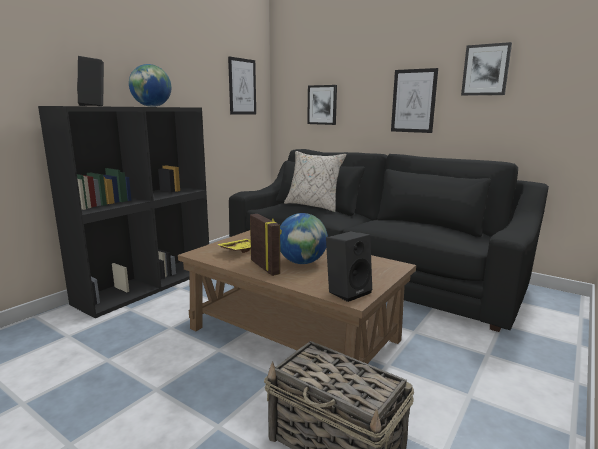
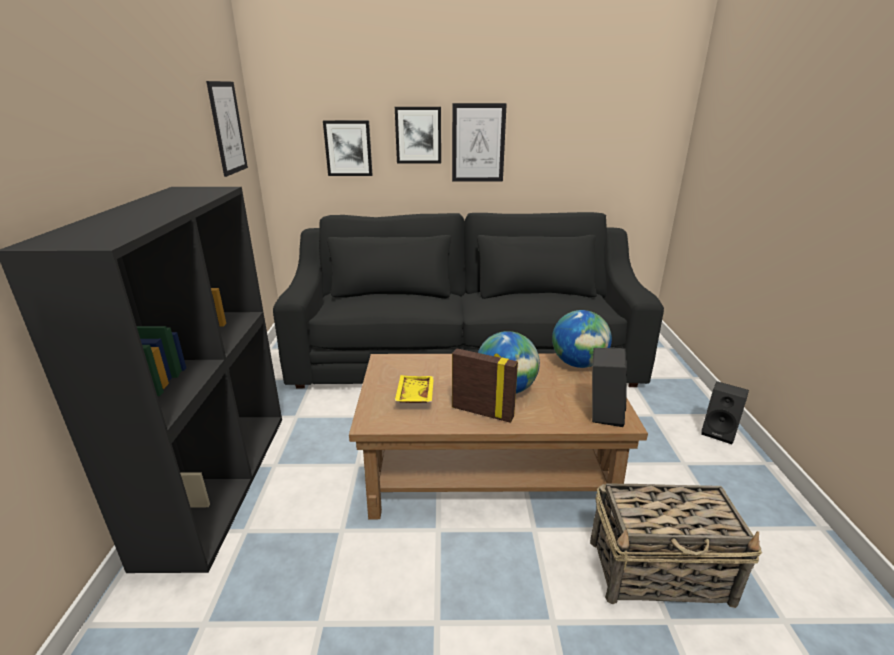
camera: 35 degrees left, 10 degrees up
black speaker [77,56,104,106] -> black speaker moved to [701,381,749,444]
globe [129,64,171,107] -> globe moved to [552,310,612,368]
beige pillow [284,151,347,212] -> none
picture [461,42,512,96] -> picture moved to [395,107,441,163]

